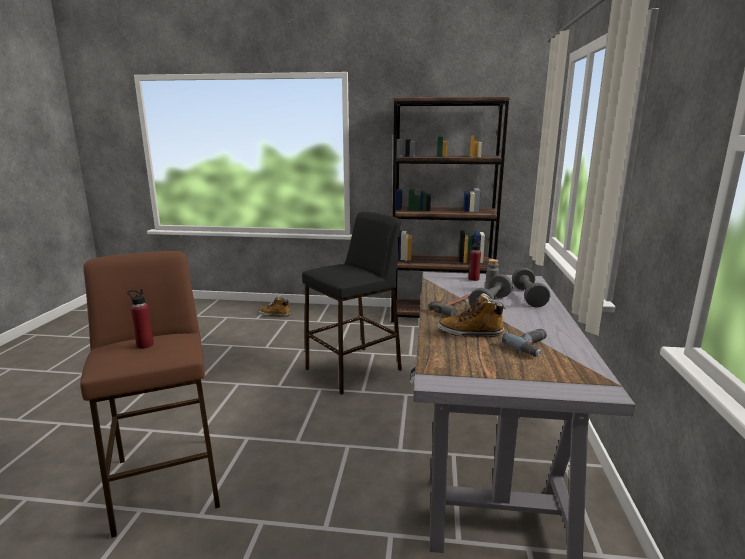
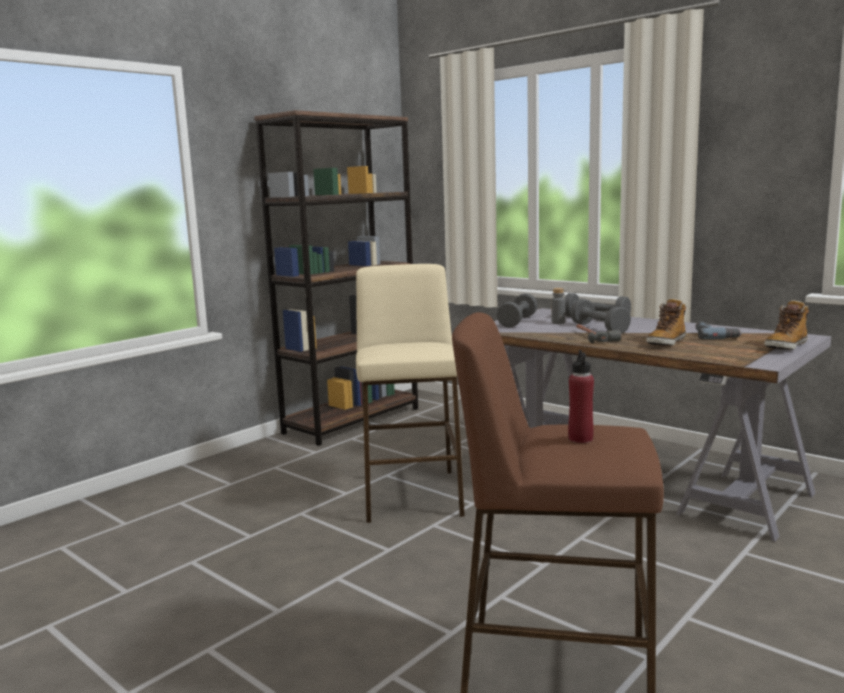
camera: 55 degrees left, 5 degrees down
boot [259,295,290,317] -> boot moved to [764,300,809,350]
black stool [302,212,402,395] -> beige stool [356,264,465,523]
red bottle [469,240,481,281] -> grey dumbbell [496,293,537,328]

